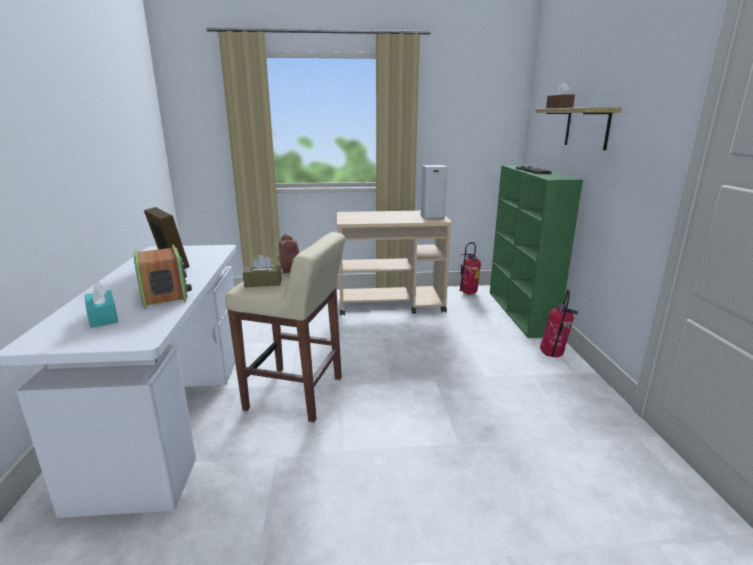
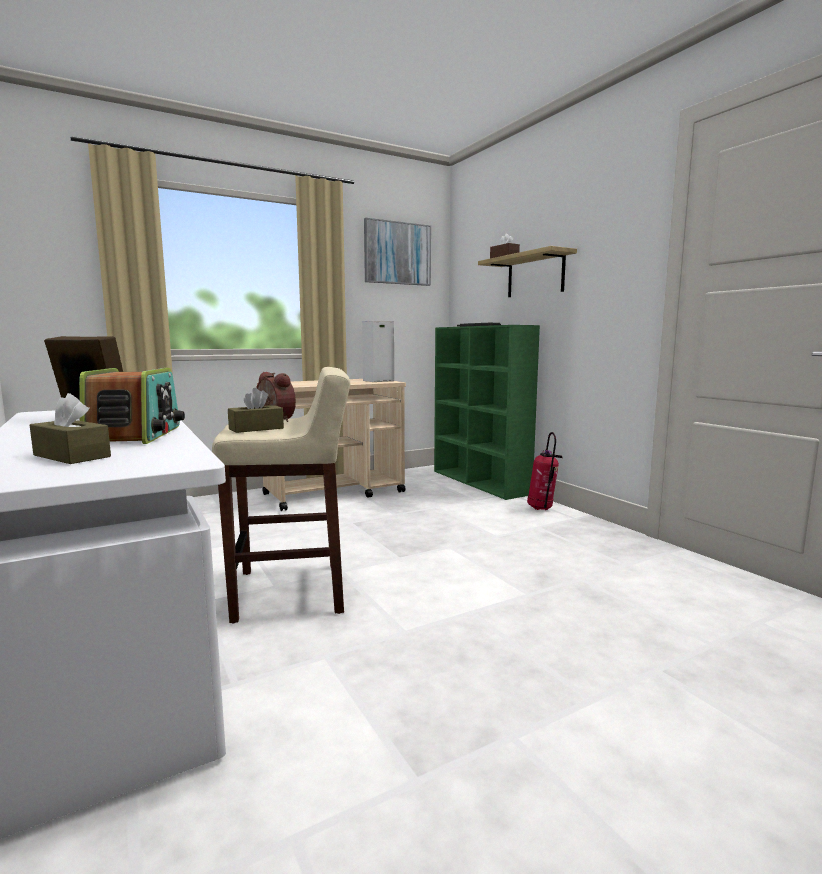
camera: 25 degrees left, 10 degrees down
turquoise tissue box [85,281,118,328] -> brown tissue box [30,393,111,464]
radio [133,245,192,308] -> radio turned 45 degrees clockwise [79,368,185,444]
fire extinguisher [460,242,481,295] -> none
none -> picture [364,218,431,286]

